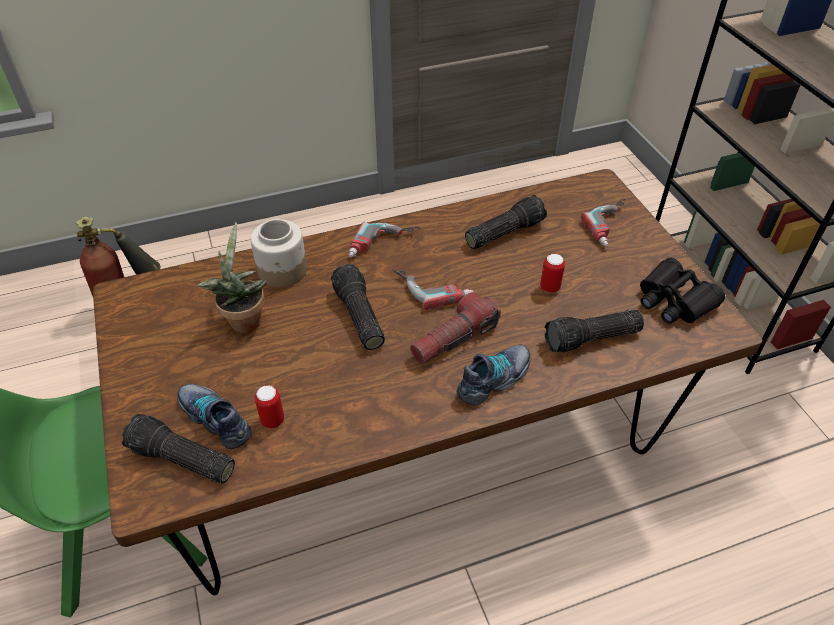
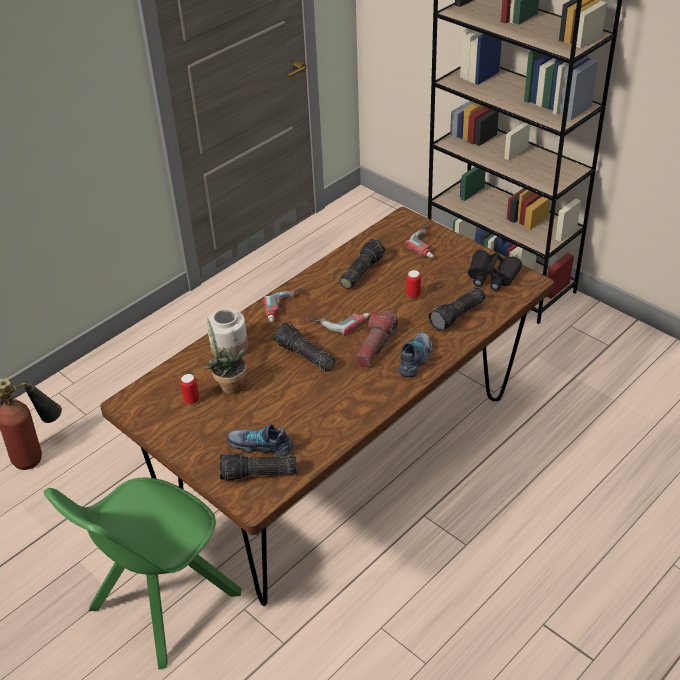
camera: 25 degrees left, 5 degrees down
can [255,385,284,428] -> can moved to [180,374,199,404]

